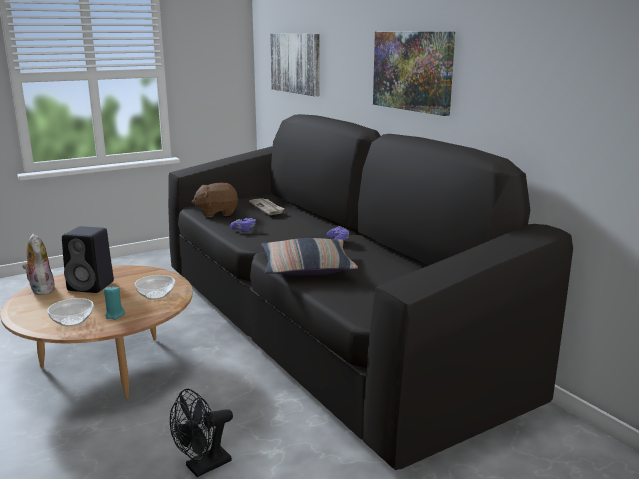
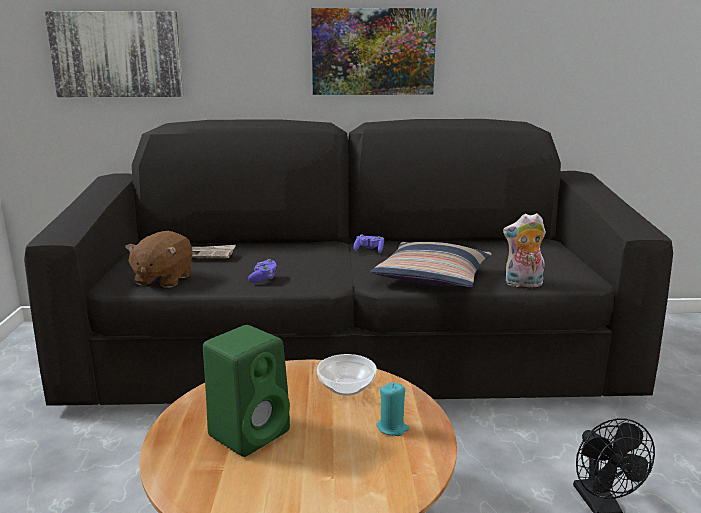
camera: 60 degrees left, 0 degrees up
plush toy [22,233,56,295] -> plush toy moved to [503,213,546,287]
bowl [47,298,94,326] -> none
black speaker [62,226,114,293] -> green speaker [203,325,290,457]

